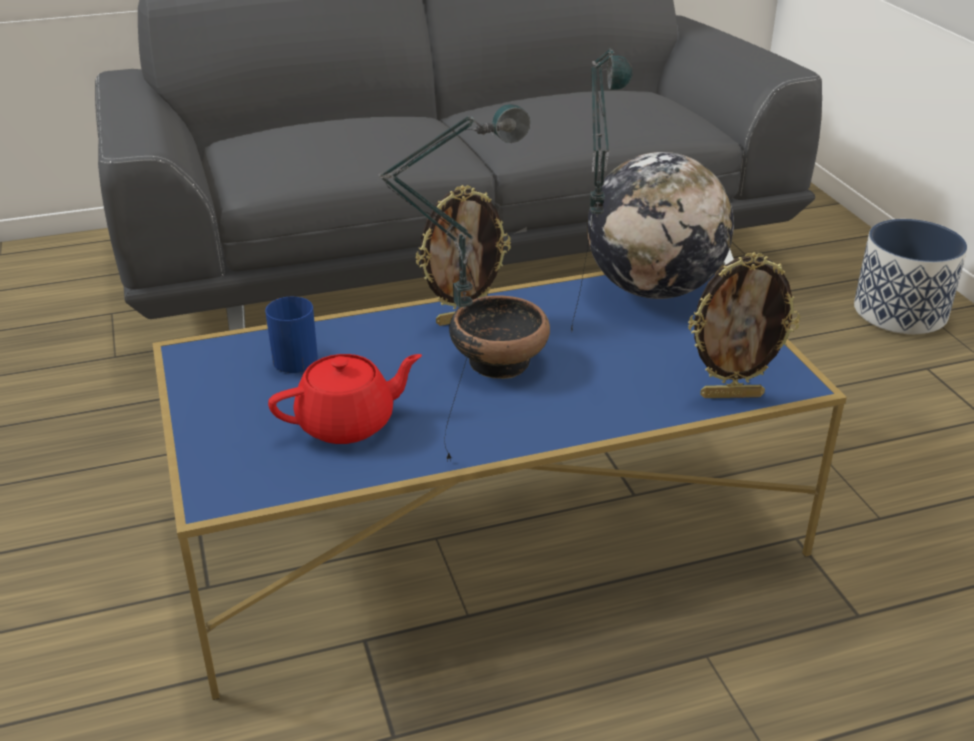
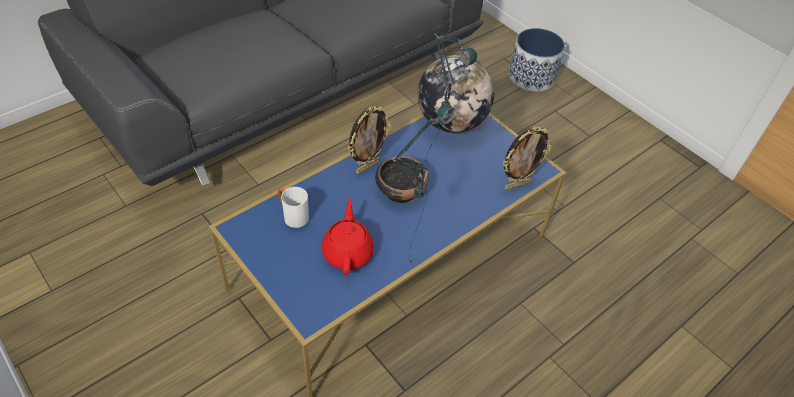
camera: 25 degrees left, 15 degrees up
blue mug [265,297,318,373] -> white mug [278,187,309,228]
red teapot [268,354,422,444] -> red teapot turned 45 degrees counterclockwise [322,200,374,275]

